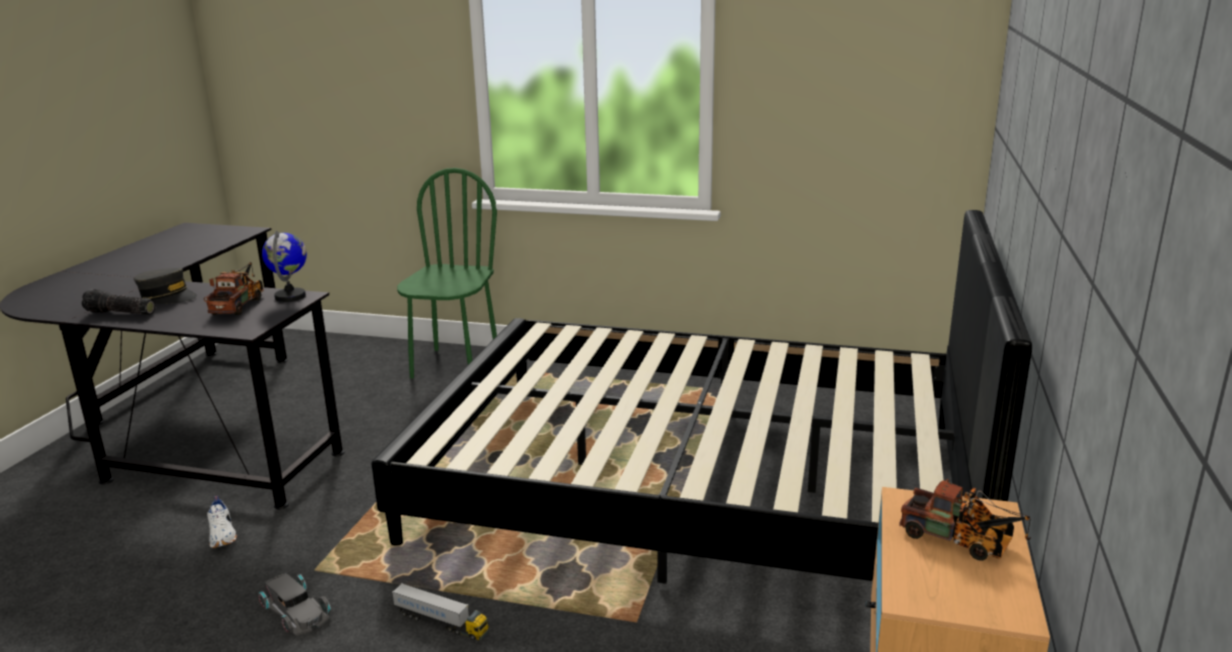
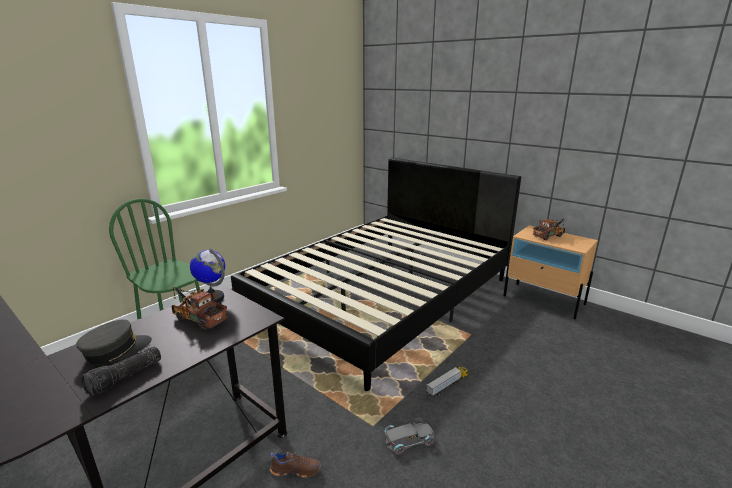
camera: 65 degrees left, 0 degrees up
white shoe [207,496,237,548] -> brown shoe [270,452,321,478]

